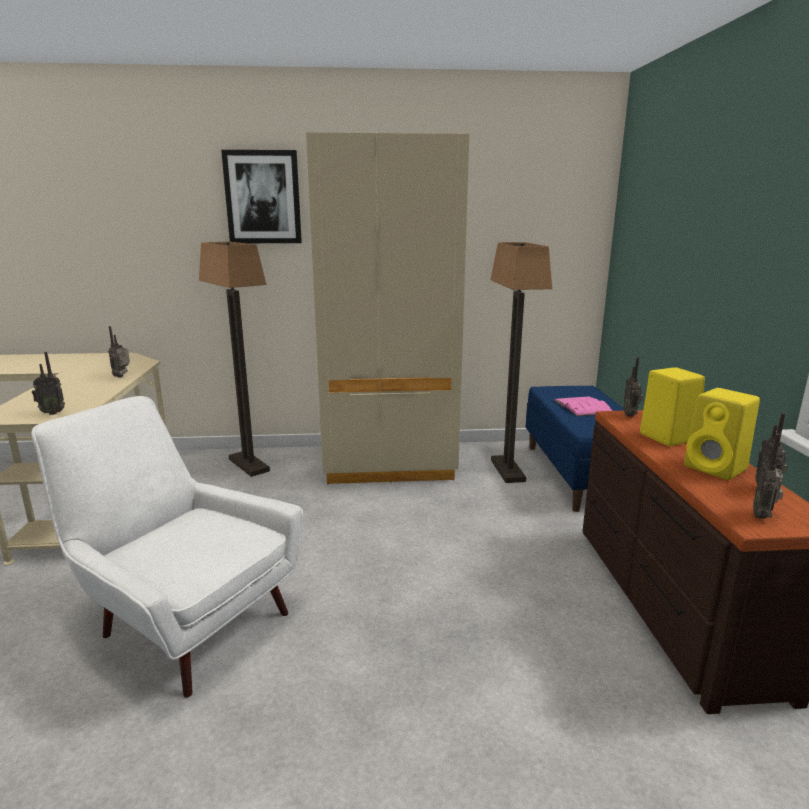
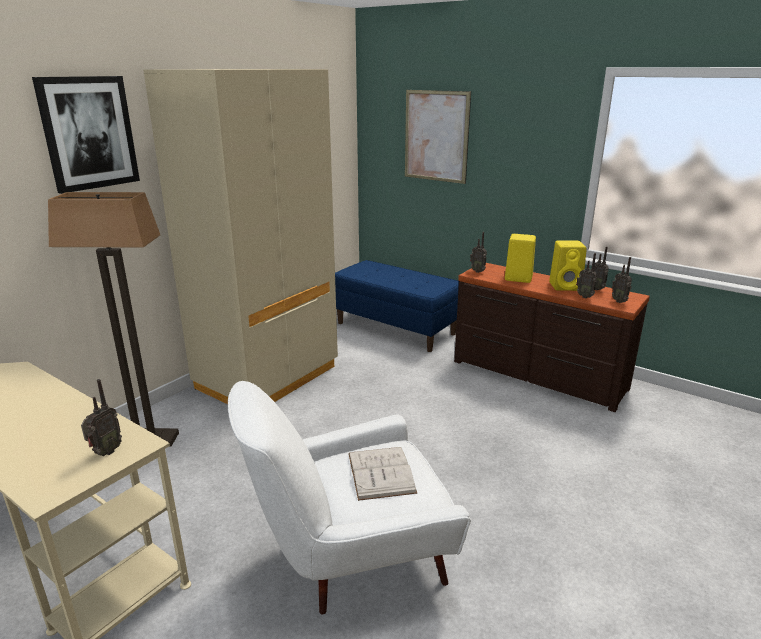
camera: 50 degrees left, 5 degrees up
radio [108,326,130,377] -> radio moved to [576,253,597,298]
floor lamp [490,242,552,483] -> none
pink book [554,396,613,416] -> none
none -> white book [348,447,417,501]
none -> picture [405,90,471,184]

